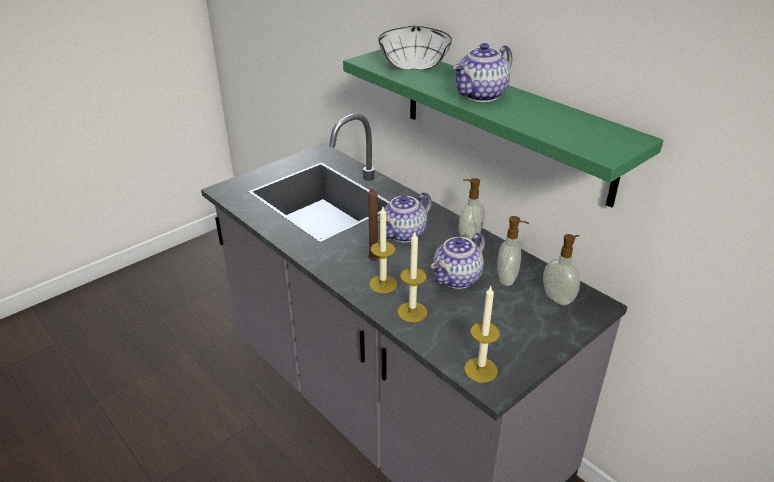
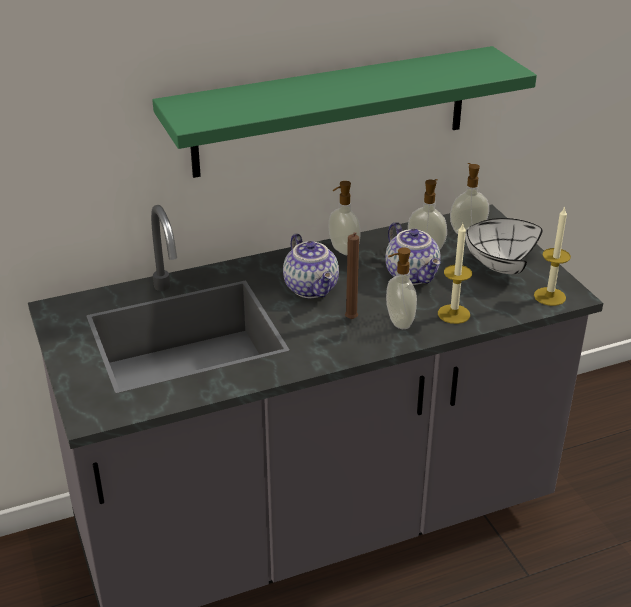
camera: 70 degrees left, 0 degrees up
candle [369,207,397,293] -> soap dispenser [386,247,417,329]
white bowl [378,26,452,70] -> white bowl moved to [465,218,543,274]
teapot [453,43,513,102] -> none

